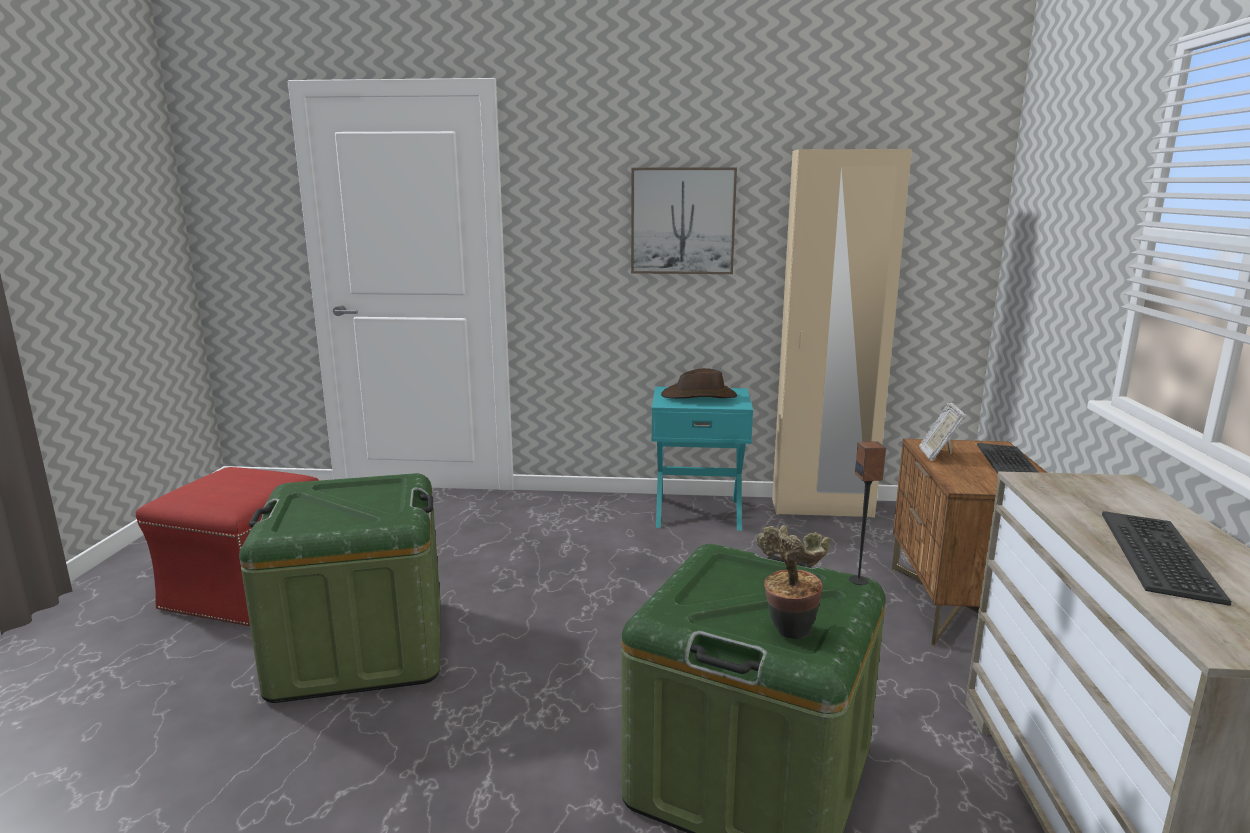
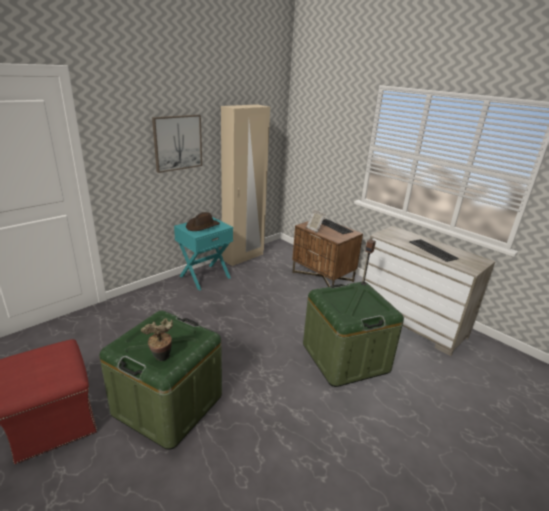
camera: 50 degrees left, 10 degrees up
potted plant [756,525,830,639] -> potted plant moved to [141,319,173,361]

